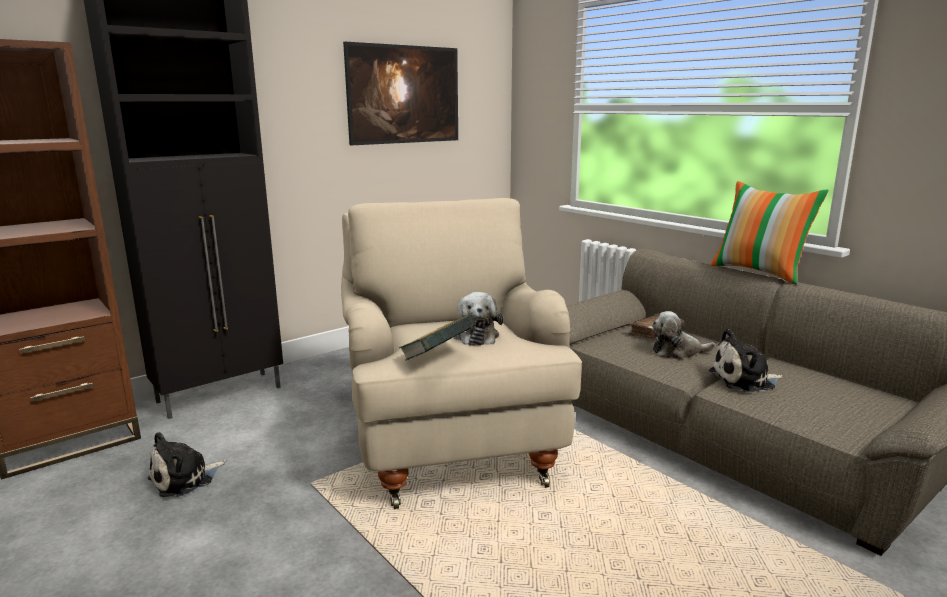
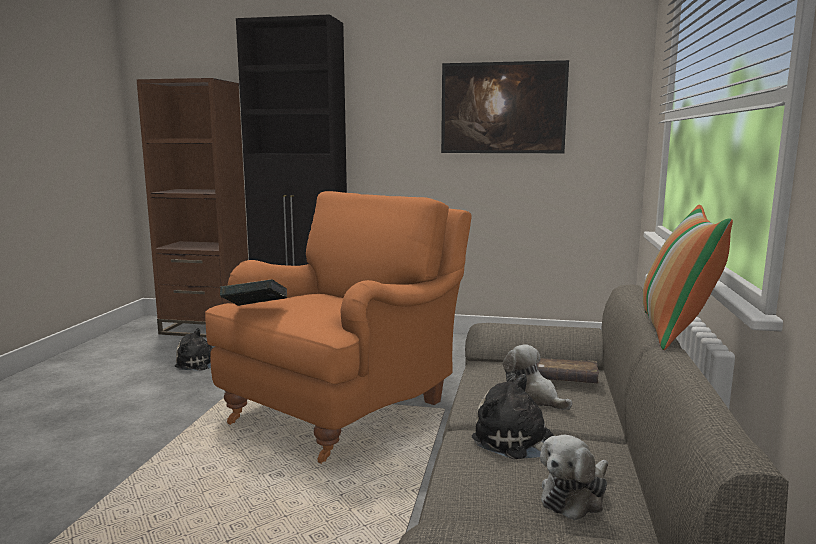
camera: 50 degrees right, 5 degrees down
beige armchair [341,198,582,509] -> orange armchair [205,191,472,464]
plush toy [453,292,503,346] -> plush toy moved to [540,435,608,520]

